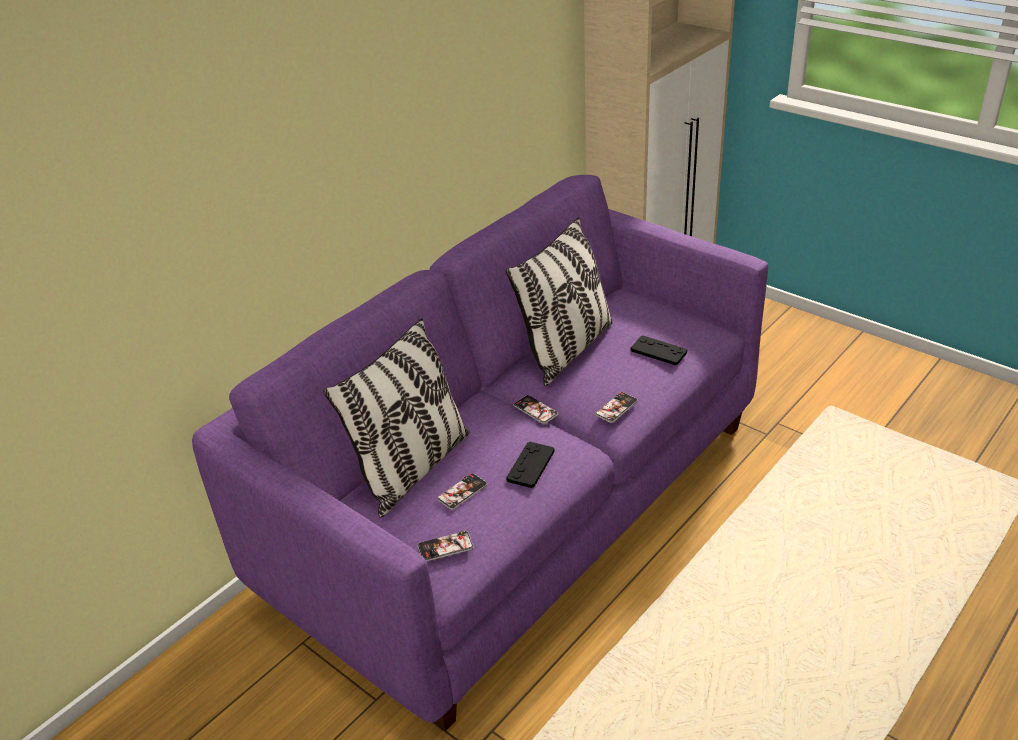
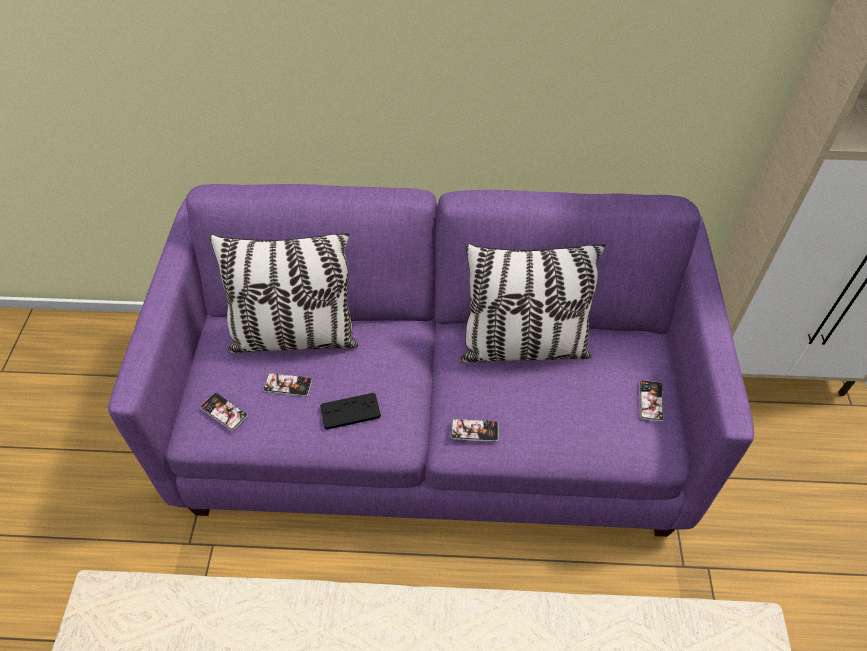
camera: 50 degrees right, 15 degrees up
phone [514,395,558,424] -> phone moved to [639,380,664,422]
black game controller [631,336,687,365] -> none

